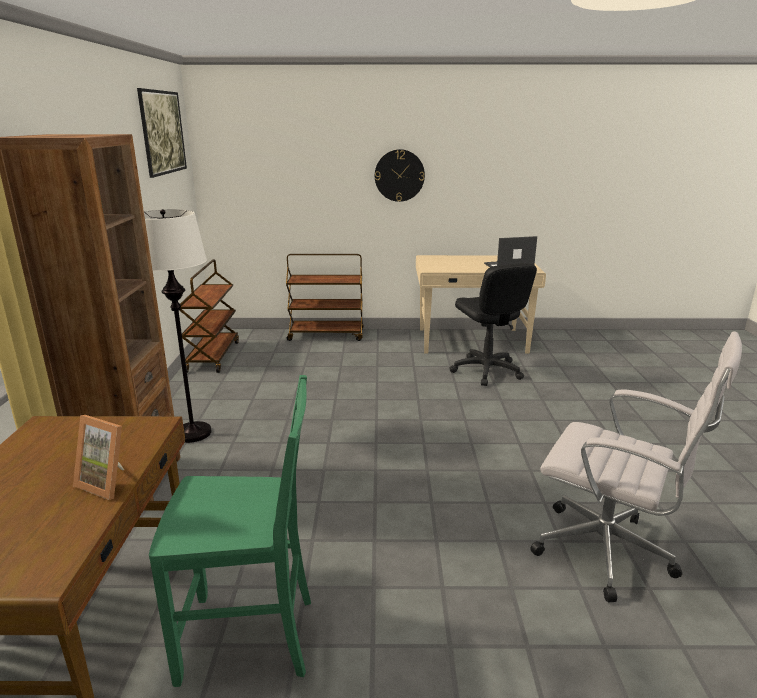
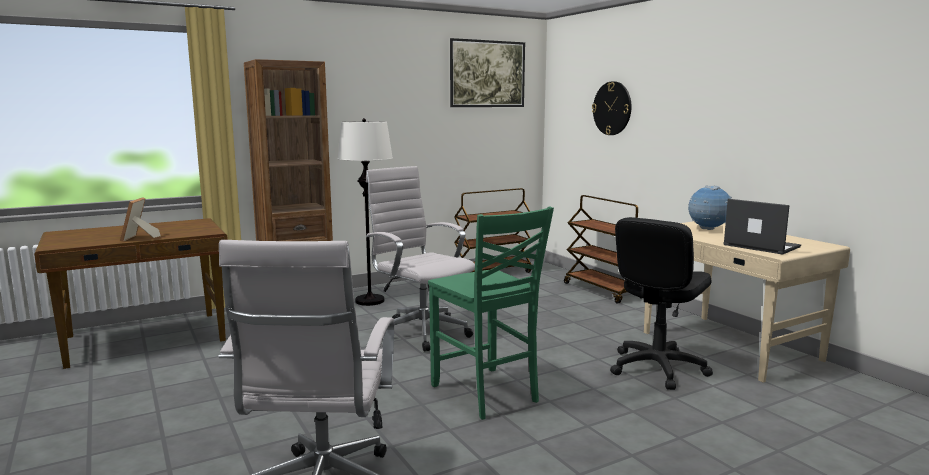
camera: 60 degrees right, 10 degrees down
green chair [149,375,311,687] -> green chair moved to [428,207,554,420]
wall clock [375,149,425,202] -> wall clock moved to [592,81,631,135]
none -> white office chair [366,166,475,352]
none -> globe [688,185,732,230]

